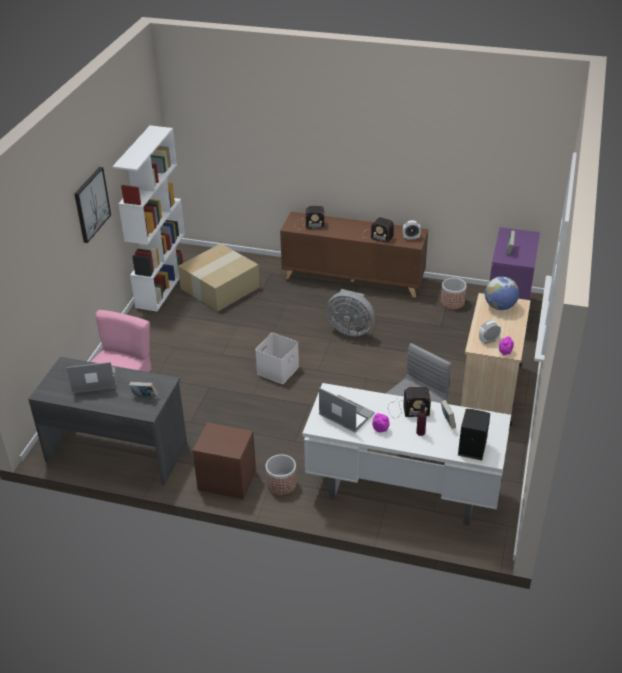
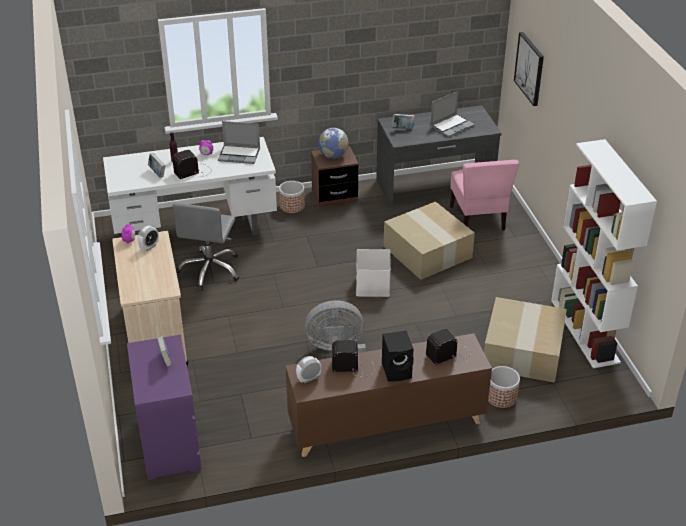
camera: 150 degrees right, 0 degrees up
picture [74,167,111,243] -> picture moved to [514,32,544,106]
planter [441,278,467,309] -> planter moved to [488,366,520,408]
black speaker [458,409,490,460] -> black speaker moved to [382,330,414,382]
globe [485,277,519,310] -> globe moved to [318,128,349,158]
none -> cardboard box [383,202,475,280]

